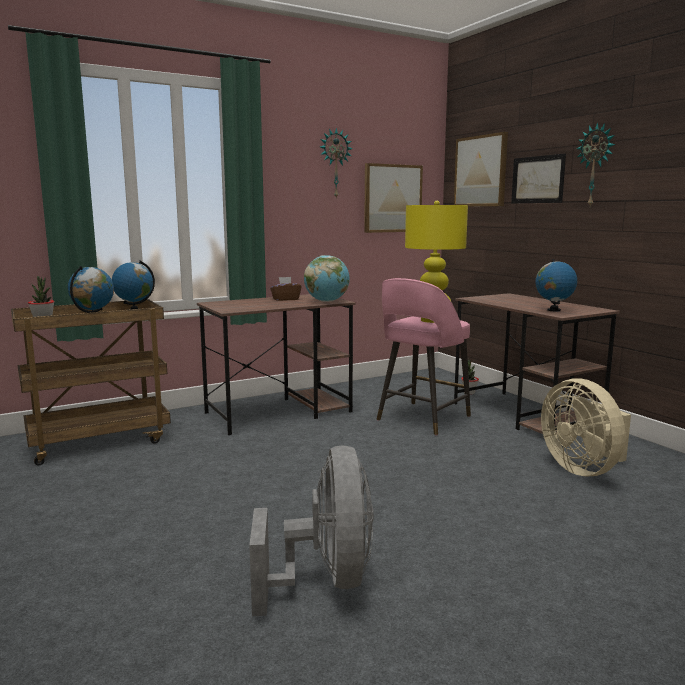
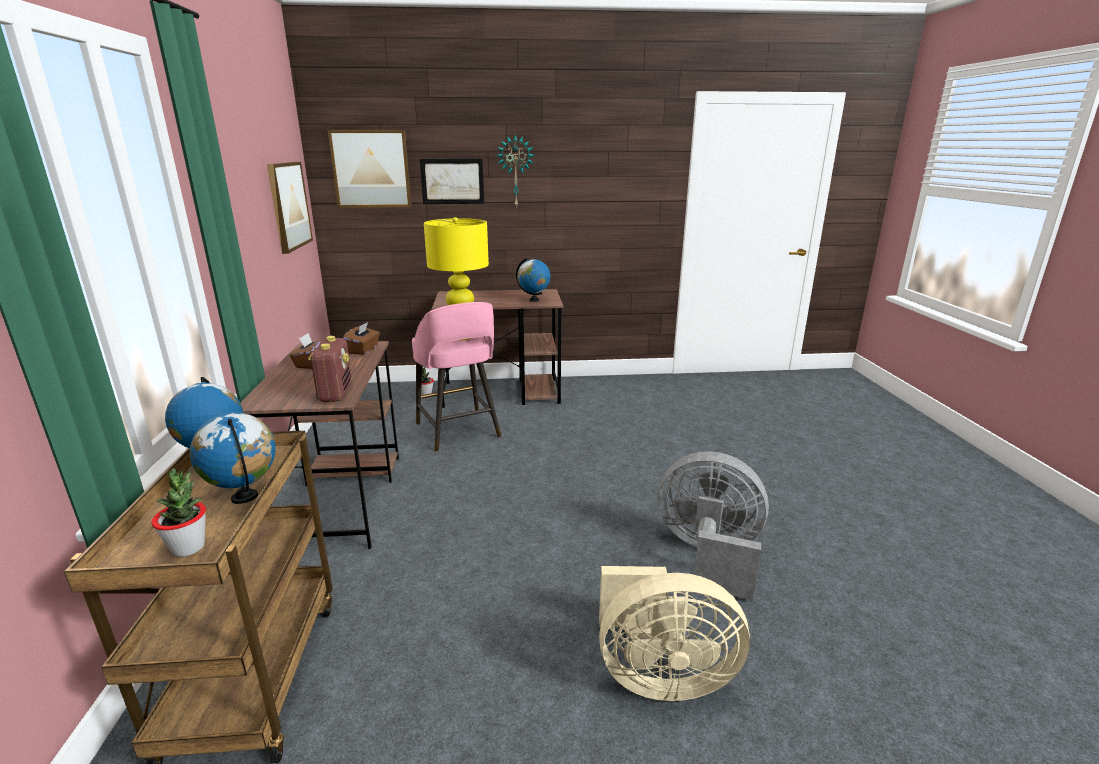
camera: 65 degrees left, 10 degrees up
globe [304,255,350,302] -> brown tissue box [343,322,380,355]
wall clock [320,128,352,199] -> none
beige fan [541,379,631,477] -> beige fan moved to [599,566,750,701]
none -> radio [308,336,352,402]

